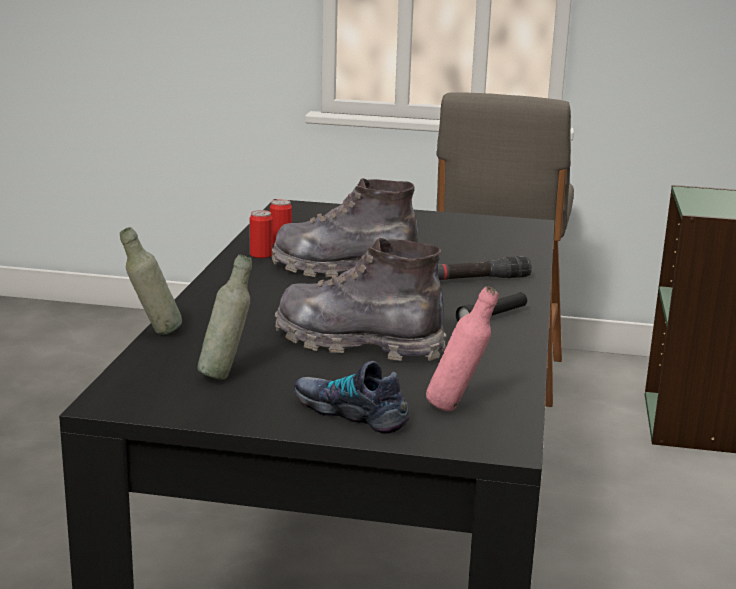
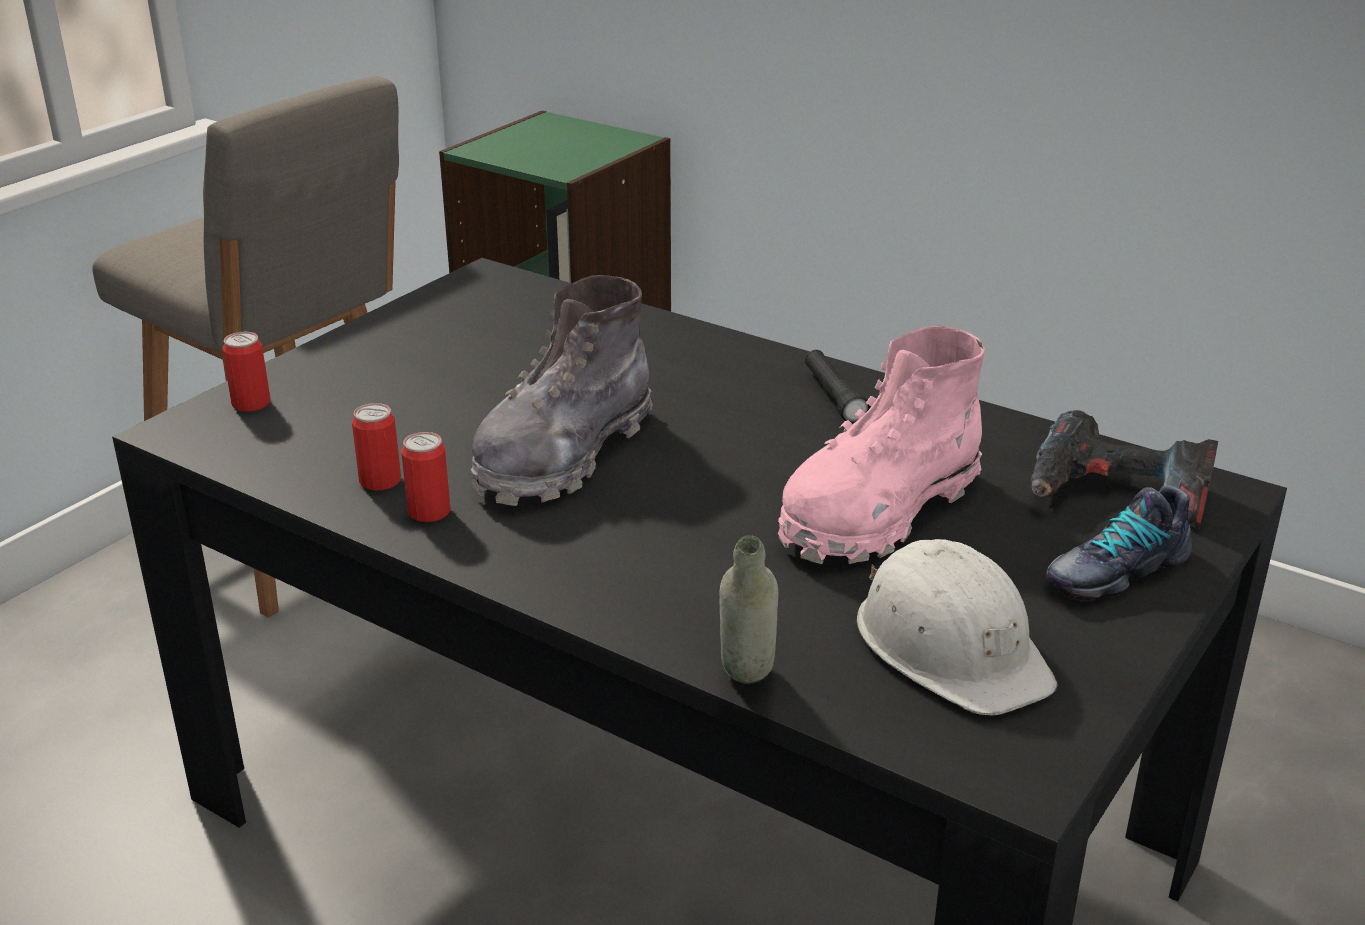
camera: 65 degrees left, 10 degrees up
grey bottle [198,254,252,380] -> white hard hat [857,539,1057,715]
grey boot [275,238,446,361] -> pink boot [778,325,985,564]
pink bottle [426,286,499,411] -> power drill [1030,410,1218,529]
black flashlight [438,256,532,280] -> none
none -> can [222,332,271,412]

